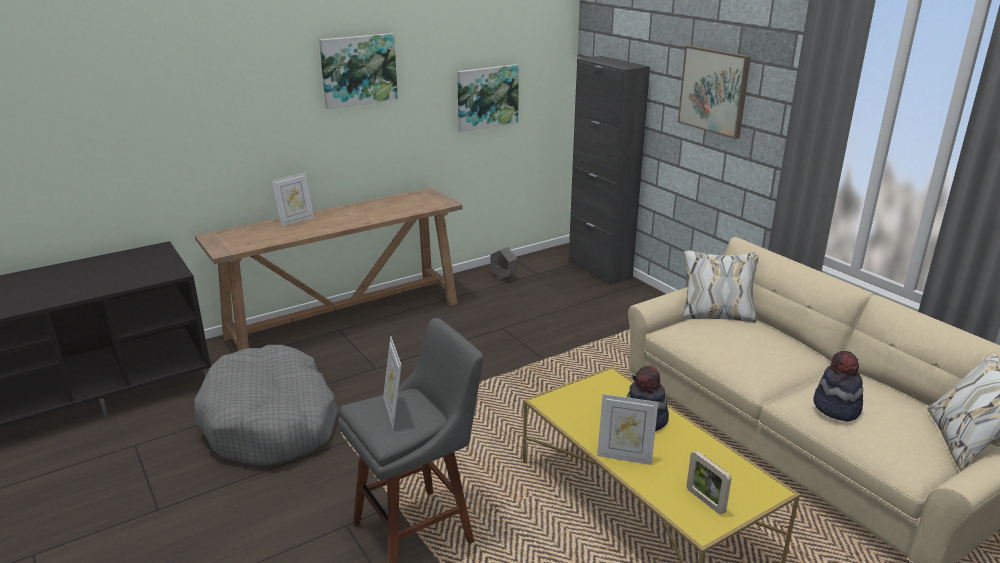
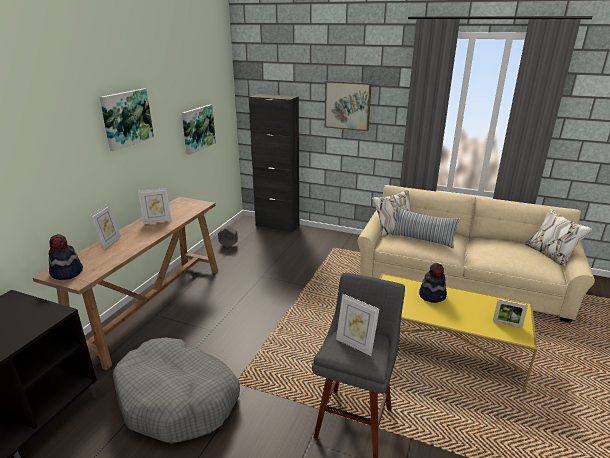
camera: 35 degrees left, 0 degrees up
picture frame [597,394,658,465] -> picture frame moved to [138,188,171,224]
hat [813,351,863,422] -> hat moved to [49,234,83,280]
none -> pillow [391,207,460,248]

